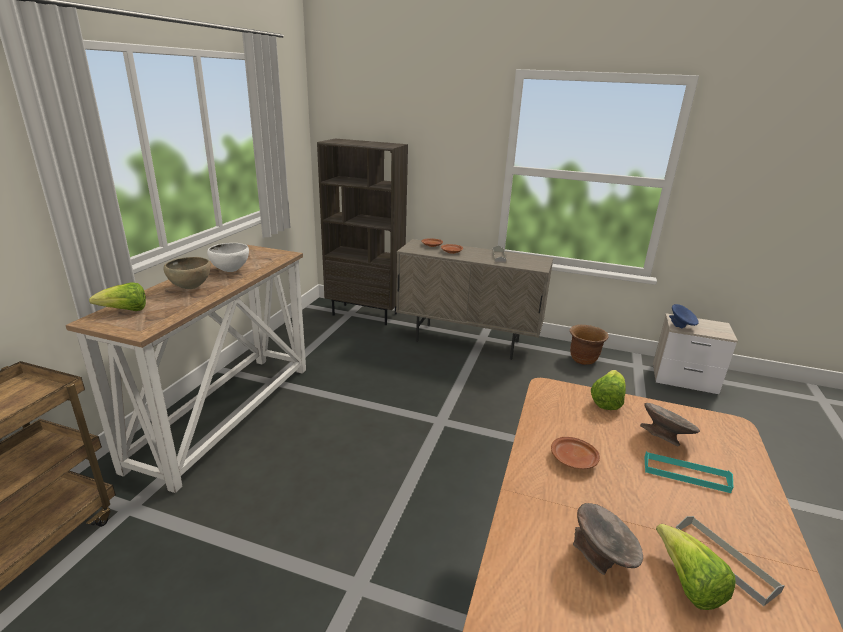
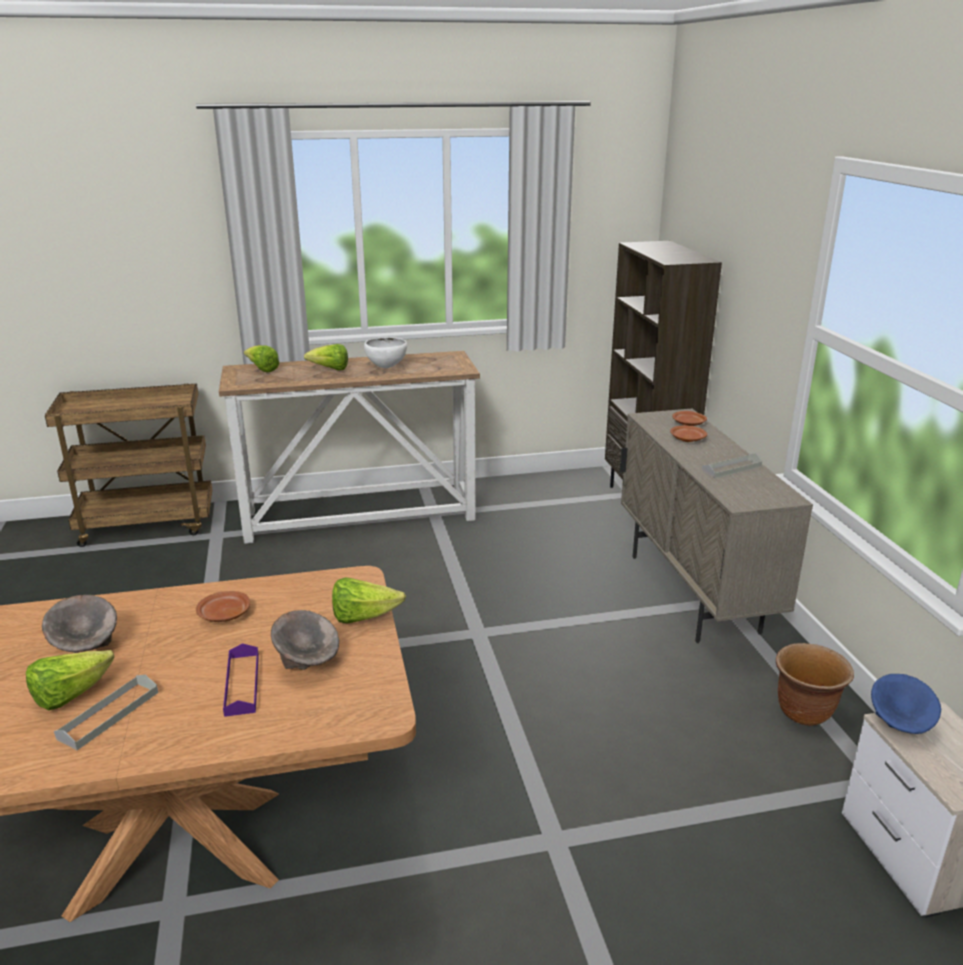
camera: 60 degrees right, 0 degrees up
brown bowl [163,257,211,289] -> lettuce [304,344,348,370]
turquoise tray [644,451,733,493] -> purple tray [223,643,259,717]

